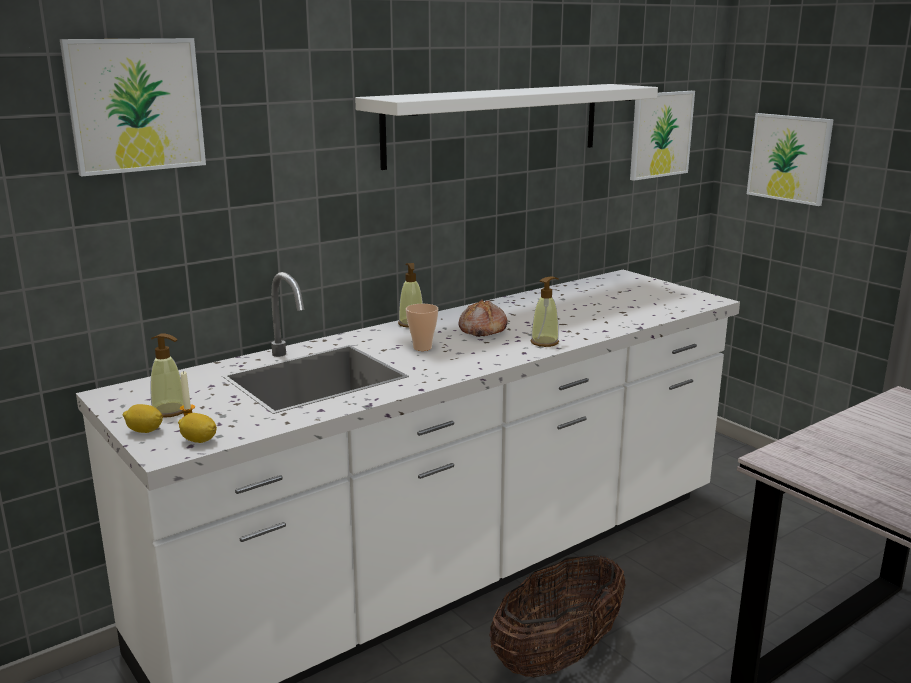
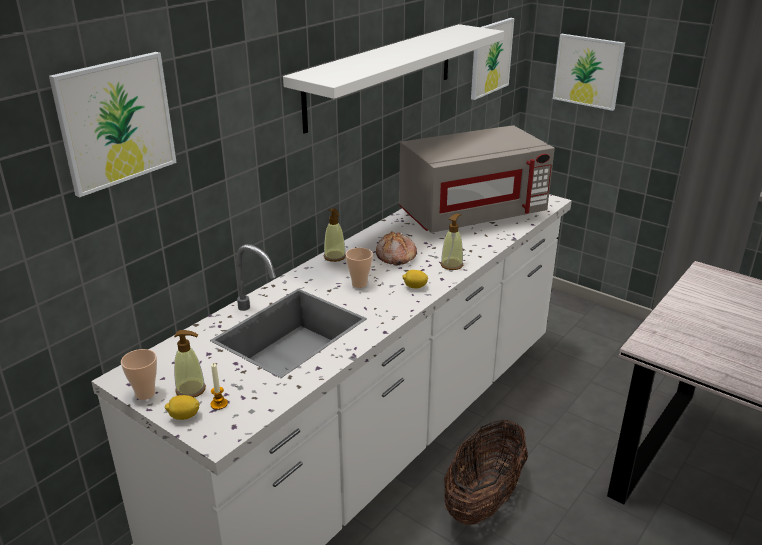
camera: 15 degrees left, 10 degrees up
lemon [178,413,217,443] -> lemon moved to [402,270,428,288]
none -> cup [121,349,157,400]
none -> grey microwave [399,125,555,233]

